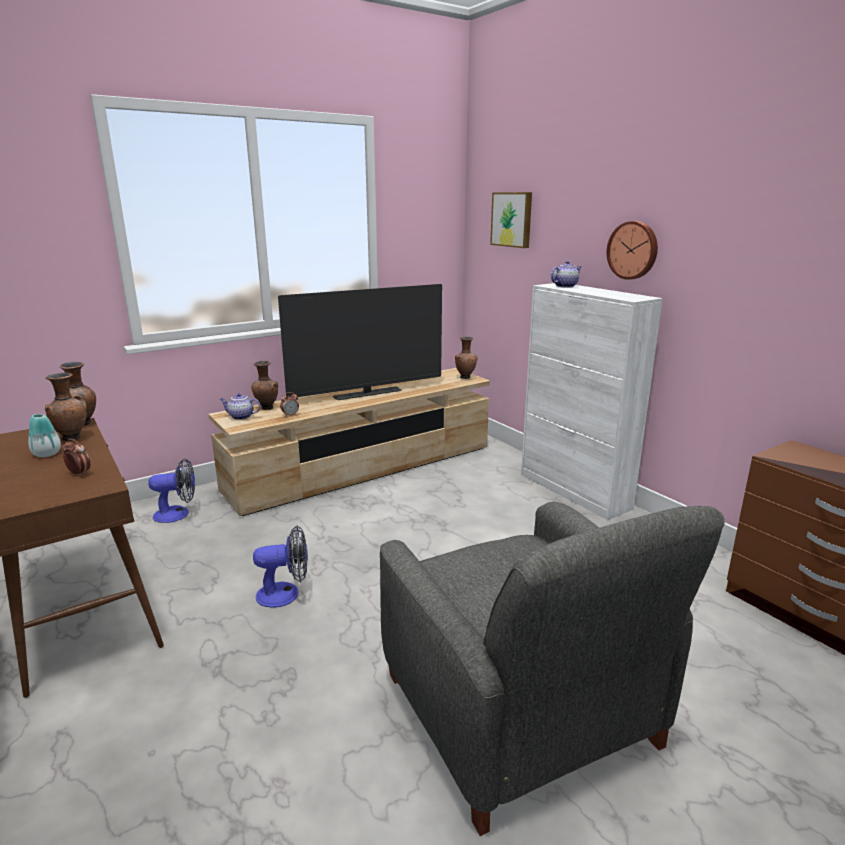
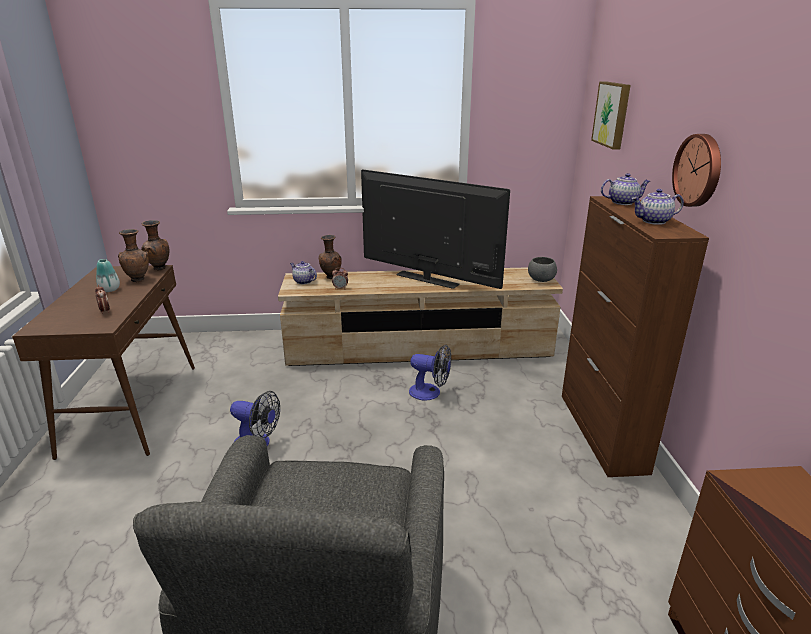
camera: 30 degrees right, 5 degrees up
fan [148,458,195,523] -> fan moved to [409,345,451,401]
television [278,284,442,400] -> television turned 150 degrees counterclockwise [361,170,510,289]
brown vase [455,336,478,379] -> grey bowl [528,257,557,282]
white cabinet [521,283,663,520] -> brown cabinet [562,196,709,477]
none -> teapot [632,189,684,225]

